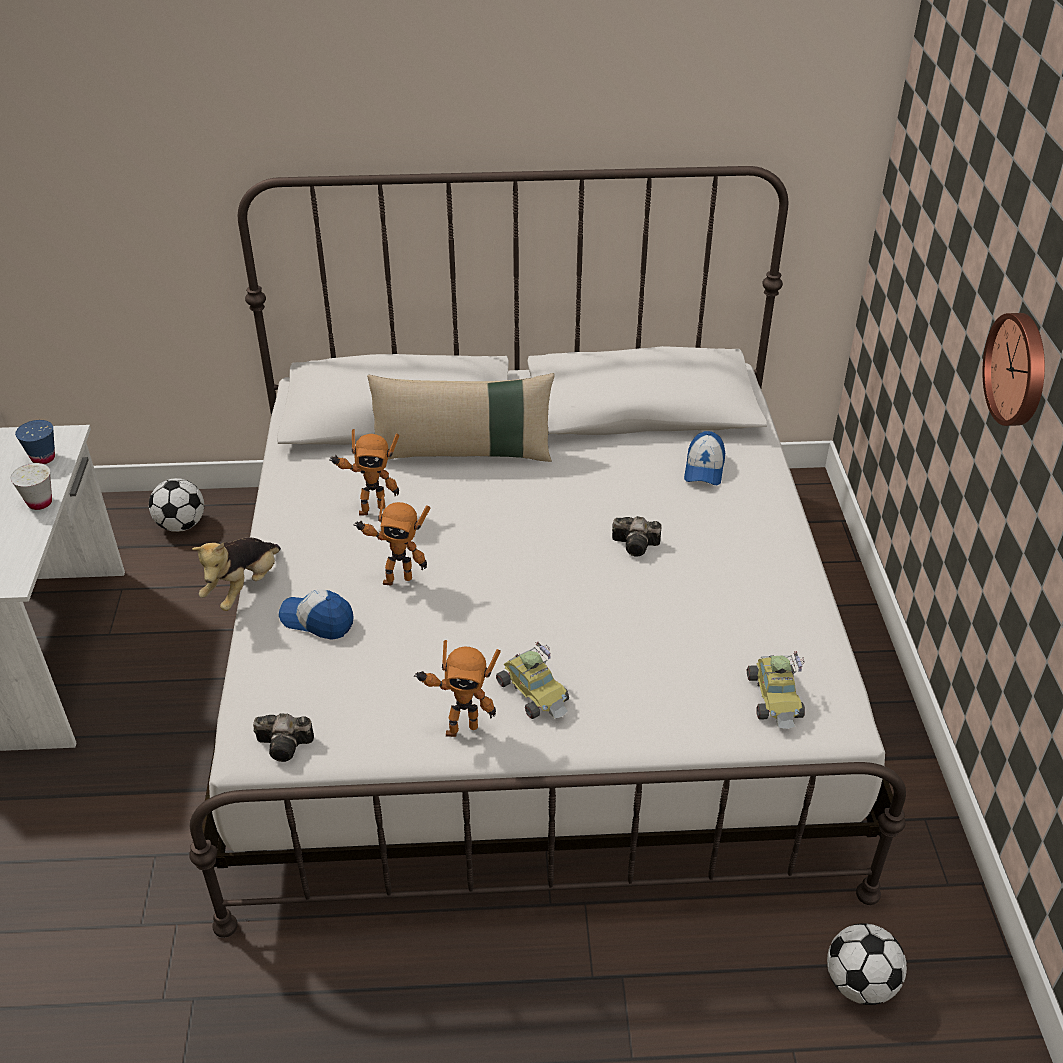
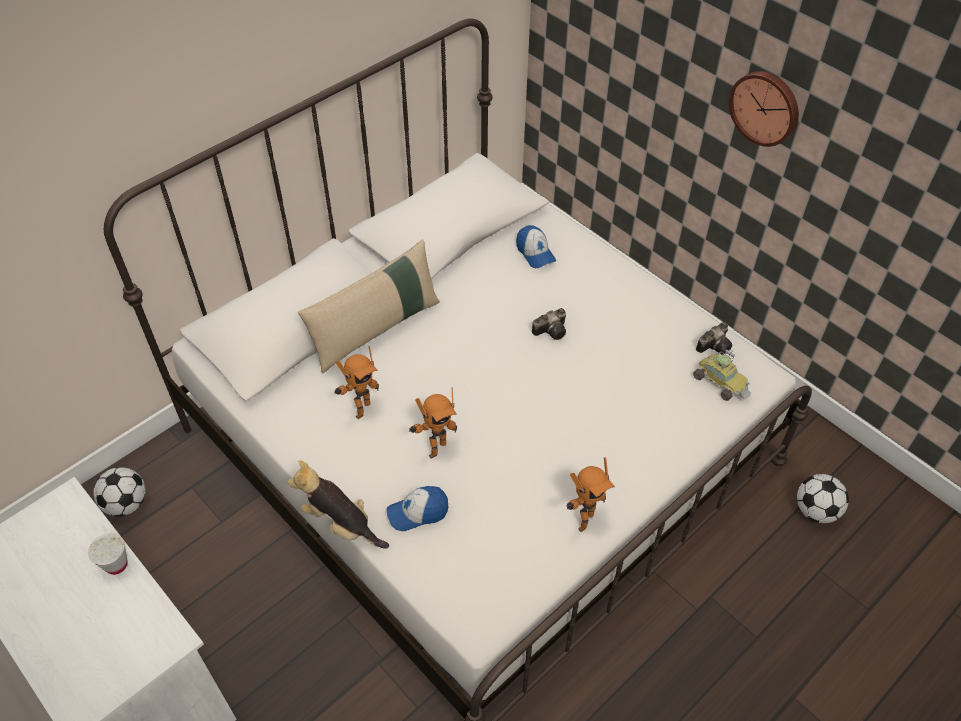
camera: 40 degrees left, 10 degrees up
blue cup [15,420,55,464] -> none
plush toy [192,537,281,611] -> plush toy turned 135 degrees clockwise [288,460,389,549]
camera [253,713,314,762] -> camera moved to [696,322,732,355]
toy car [496,642,569,719] -> none

